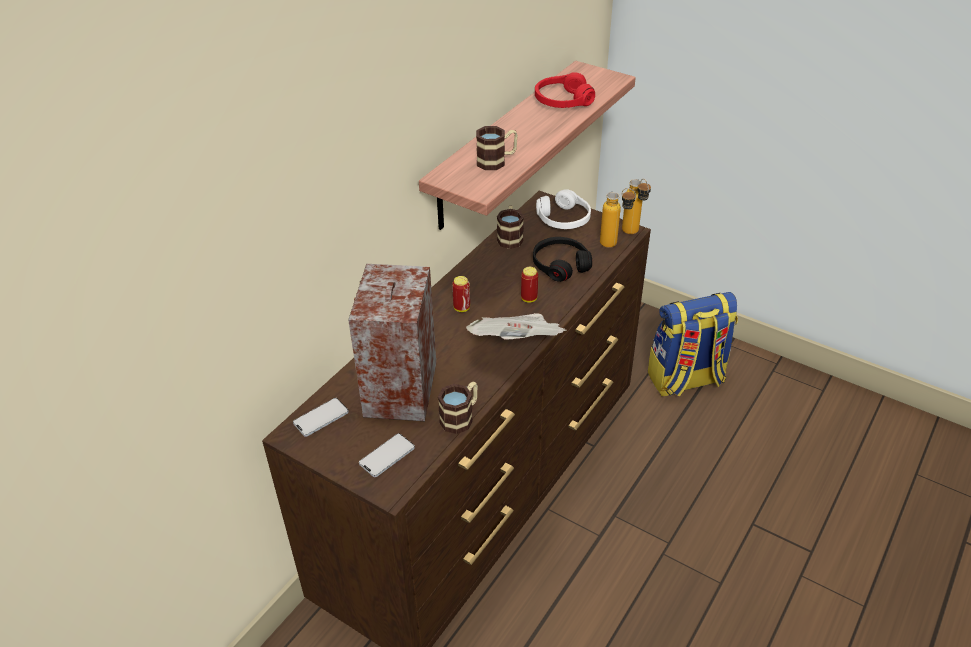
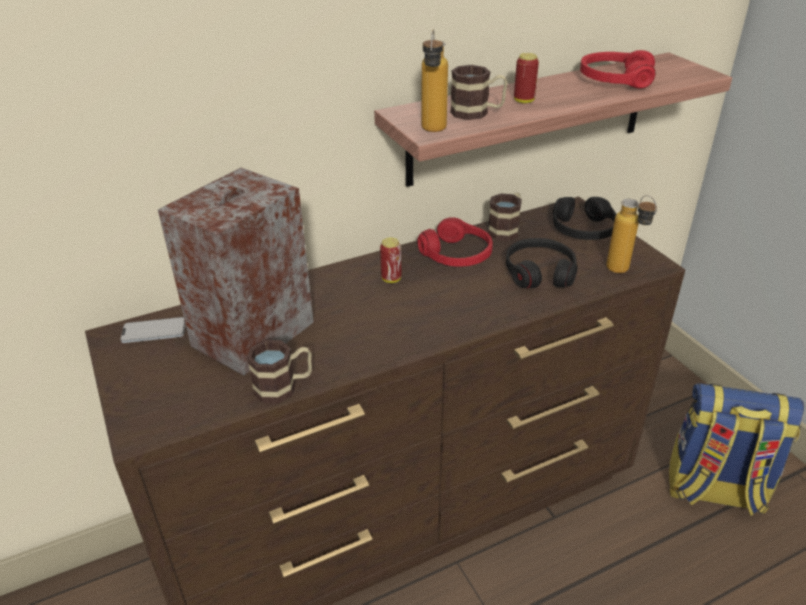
camera: 30 degrees right, 5 degrees down
phone [359,433,415,477] -> none
newspaper [466,313,567,340] -> none
can [521,267,538,303] -> can moved to [514,53,539,104]
white headphones [536,189,591,229] -> black headphones [553,197,616,240]
bottle [622,179,651,234] -> bottle moved to [421,30,448,132]
none -> red headphones [417,217,493,267]

